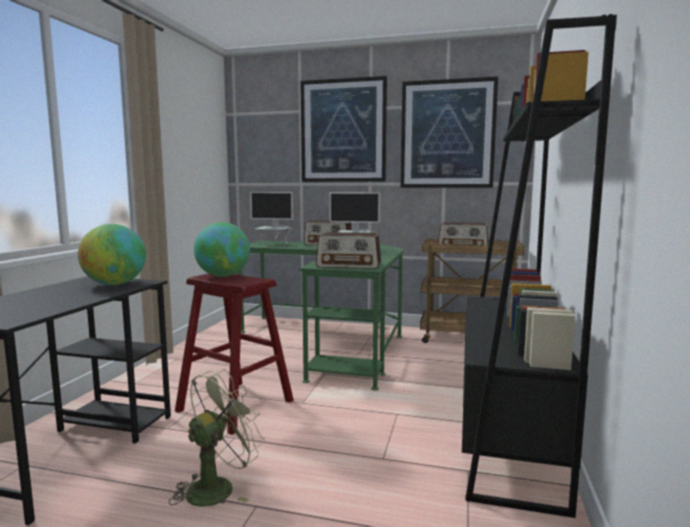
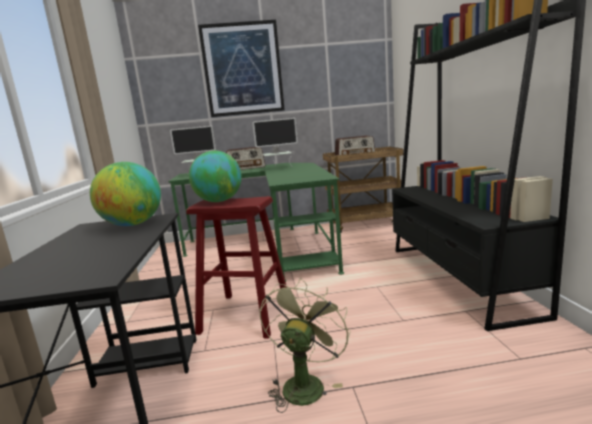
camera: 20 degrees left, 5 degrees up
radio [316,232,381,269] -> none
picture [401,76,498,188] -> none

